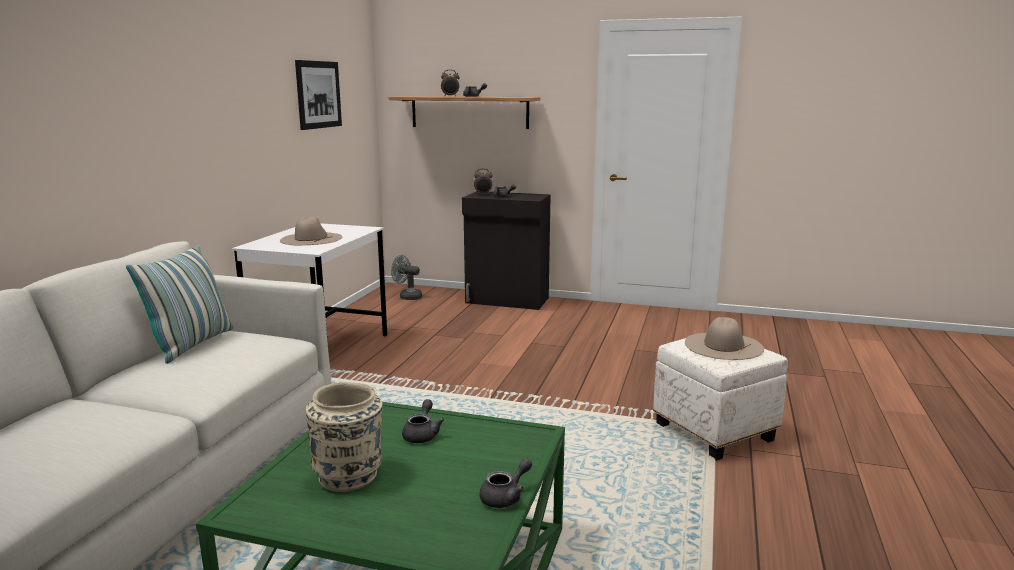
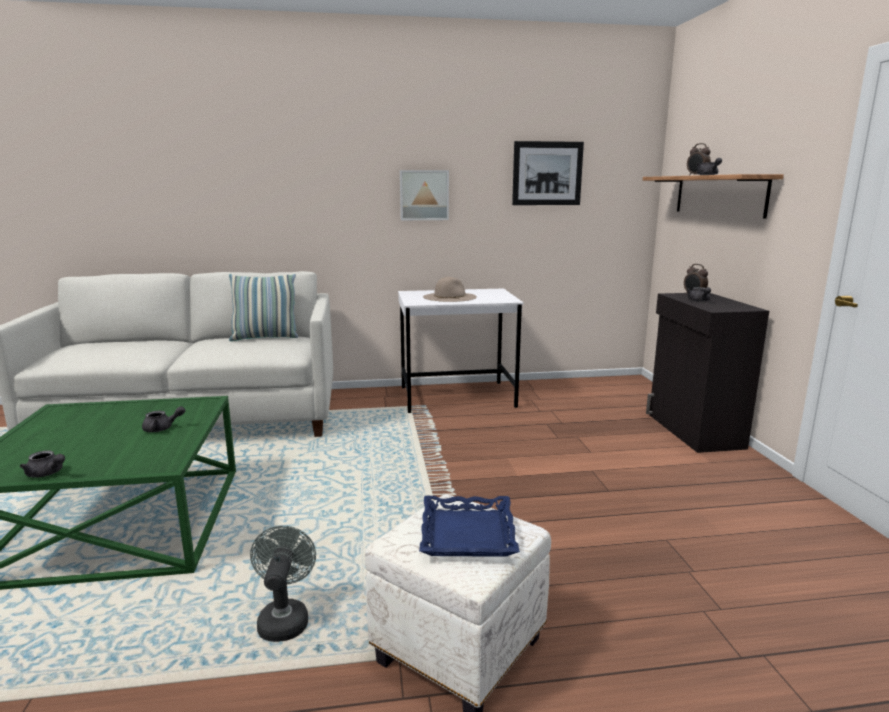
camera: 65 degrees right, 0 degrees up
beige vase [305,382,383,492] -> none
grey fan [391,255,422,300] -> grey fan moved to [250,526,316,642]
beige hat [685,317,764,360] -> blue tray [419,496,520,557]
none -> picture [400,170,449,220]

